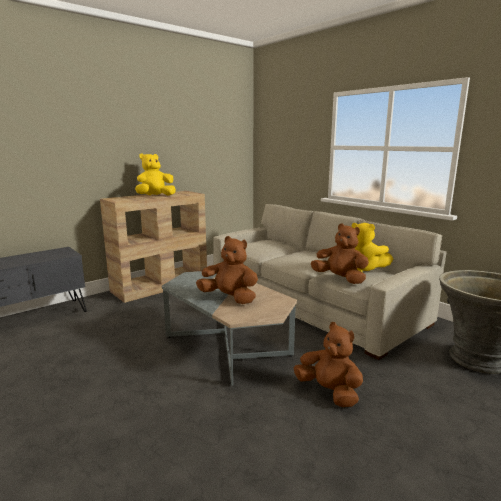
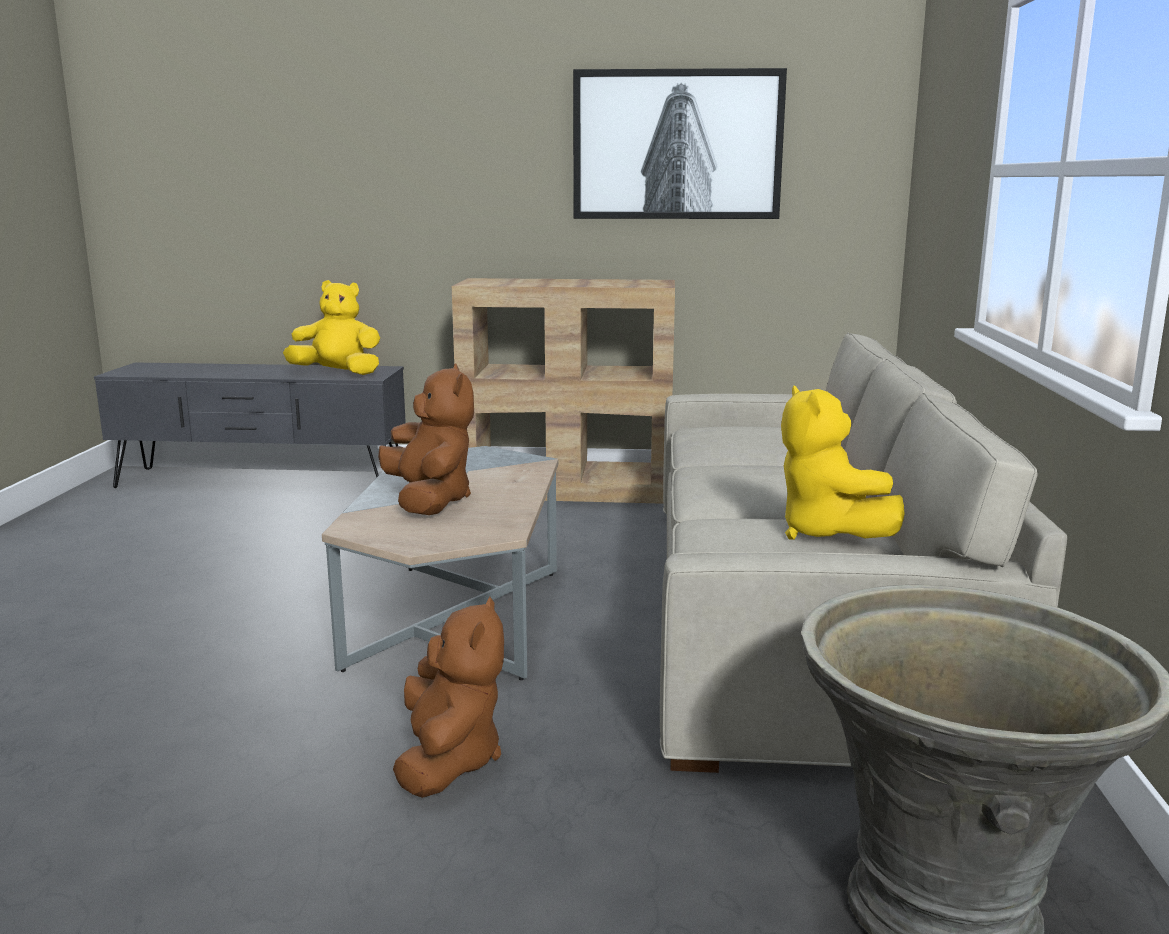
camera: 45 degrees right, 0 degrees up
yellow plush toy [135,153,176,195] -> yellow plush toy moved to [283,280,380,375]
brown plush toy [311,223,369,284] -> none
none -> picture [573,68,787,219]

